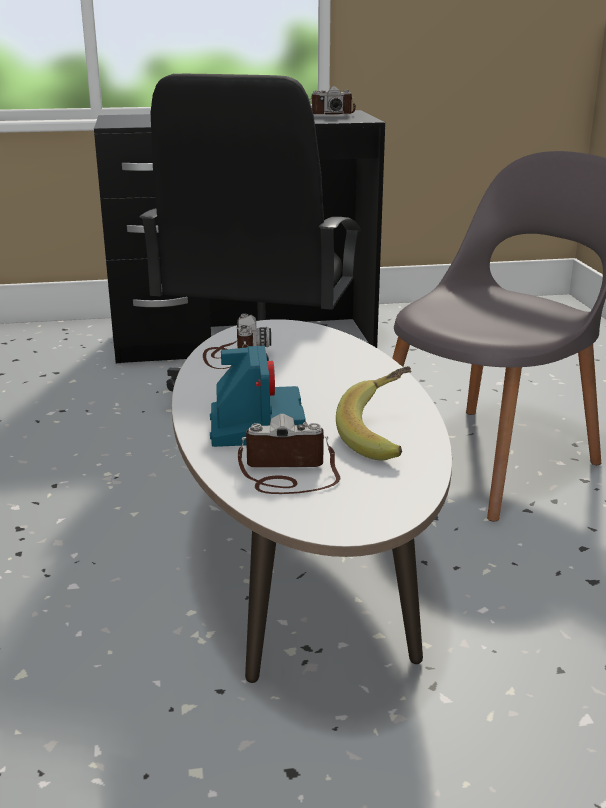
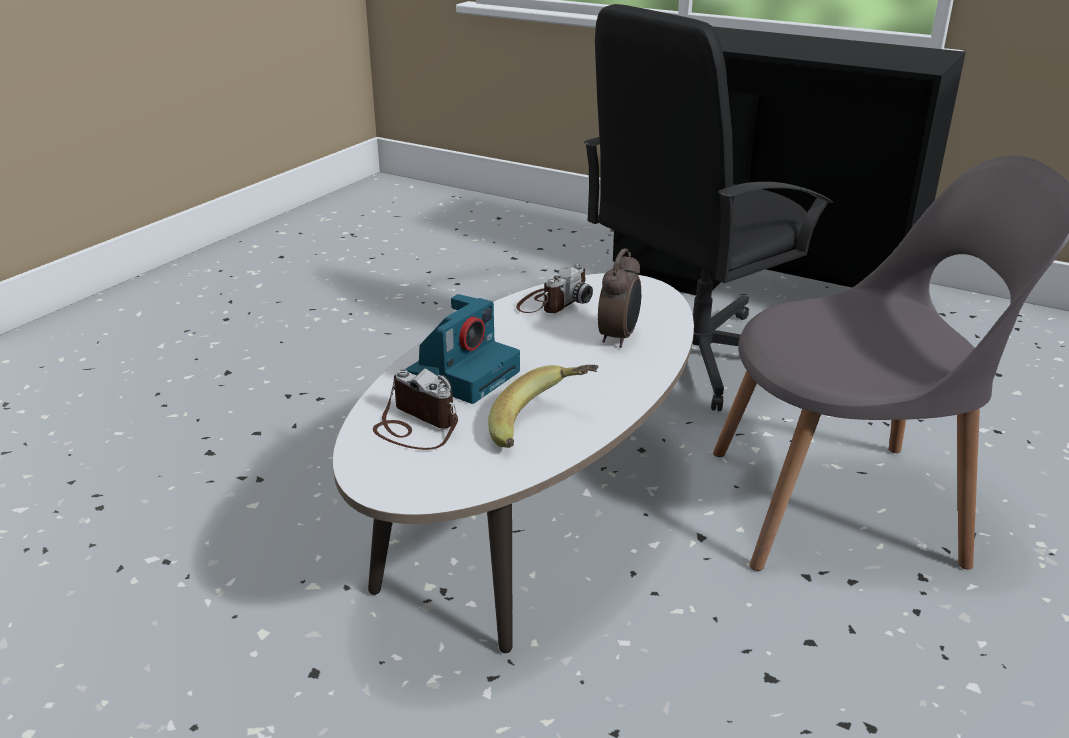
camera: 40 degrees right, 5 degrees up
camera [309,86,356,115] -> none
none -> alarm clock [598,248,641,348]

